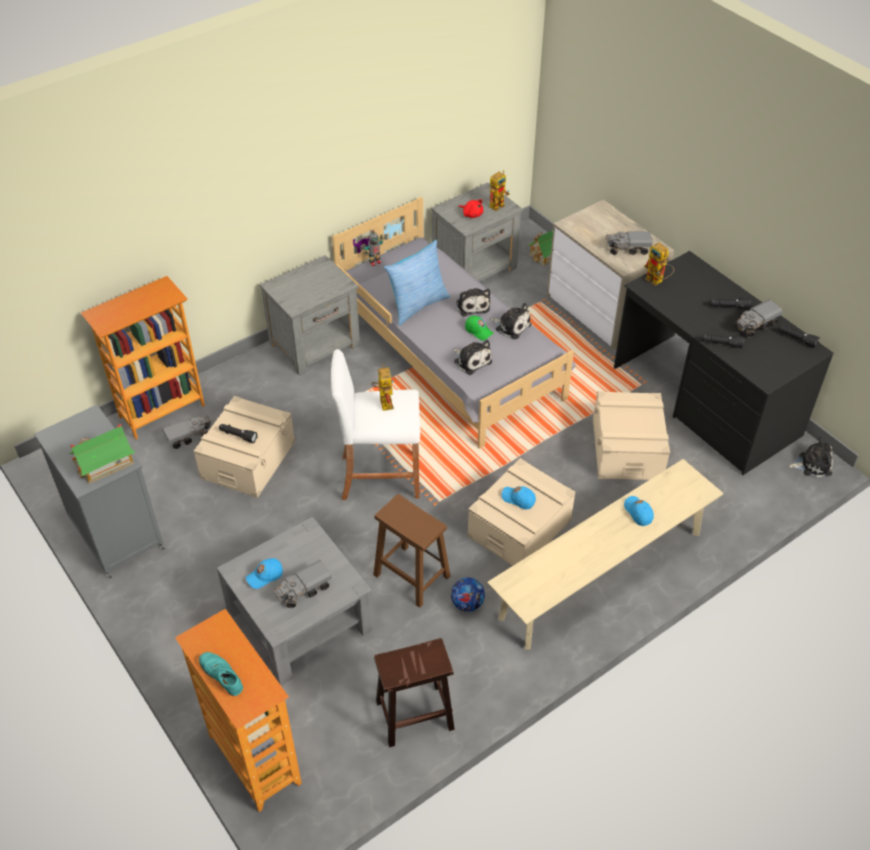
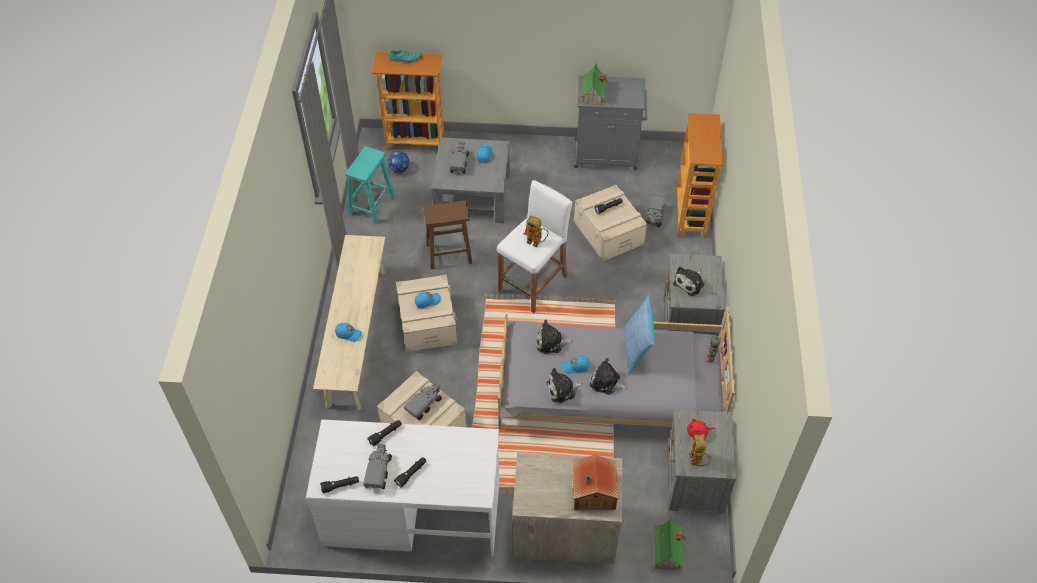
camera: 130 degrees right, 5 degrees up
brown stool [374,638,455,747] -> turquoise stool [345,146,396,224]
football [451,577,485,612] -> football moved to [388,151,409,173]
green cap [465,316,494,340] -> blue cap [562,356,590,374]
toy truck [605,231,653,255] -> toy truck moved to [404,383,442,420]
black desk [614,251,834,475] -> white desk [306,420,499,556]
toy robot [644,242,674,286] -> none
plush toy [788,437,833,478] -> plush toy moved to [673,266,704,296]
none -> toy house [572,455,619,510]

